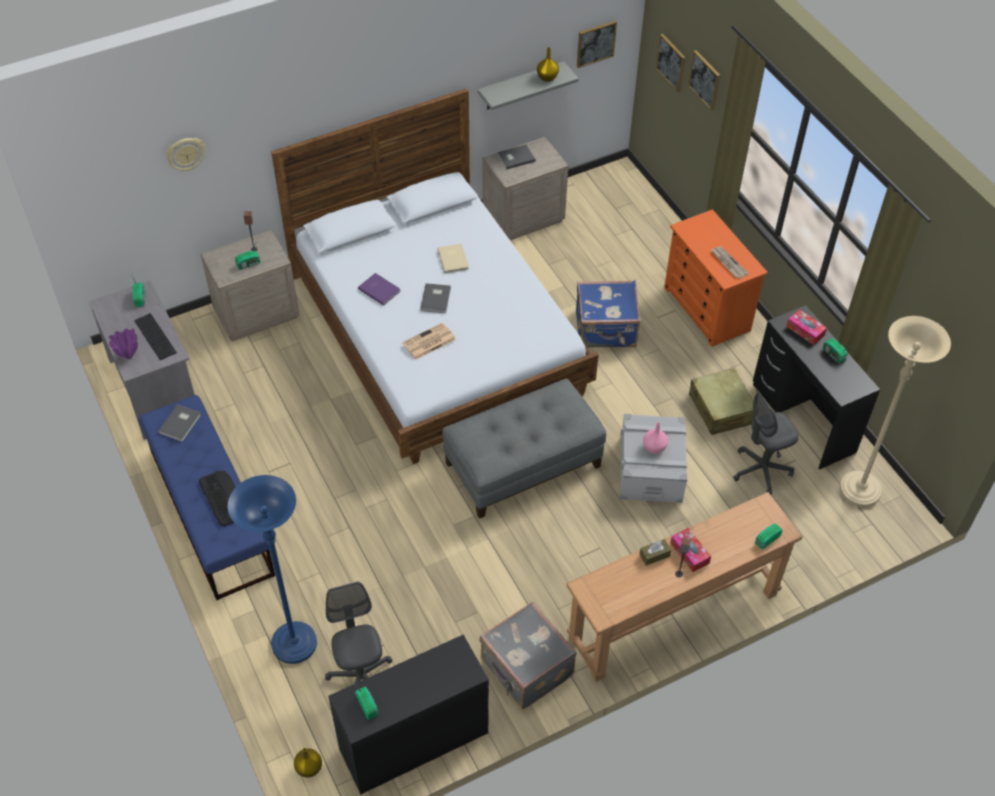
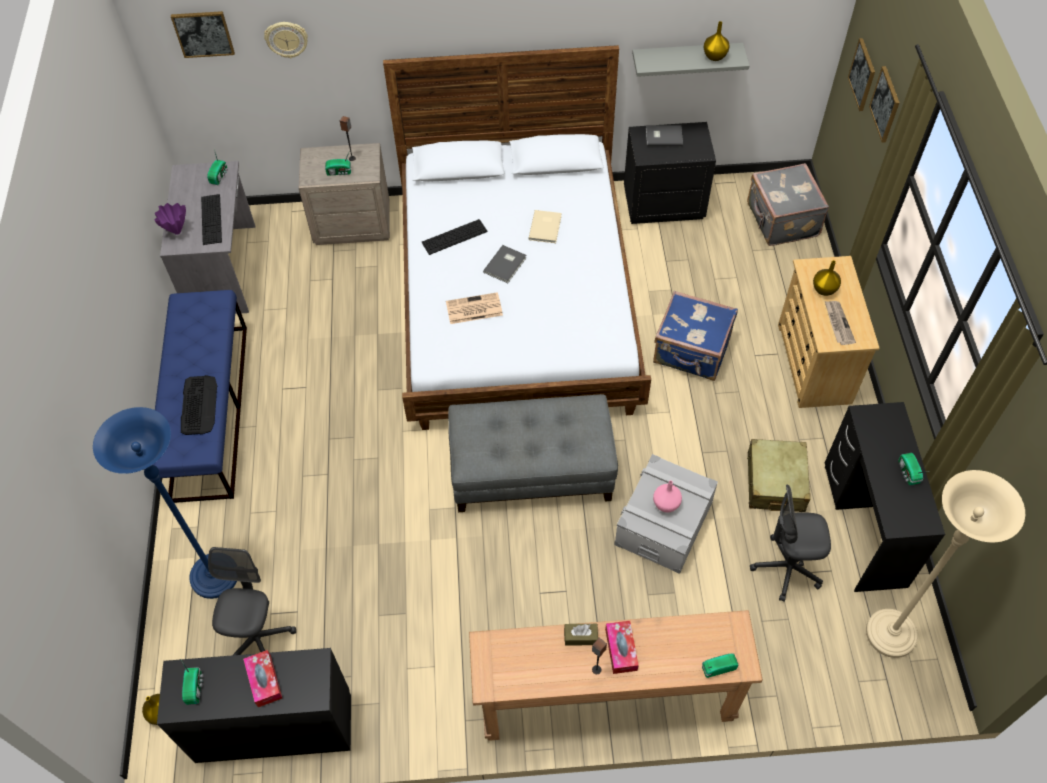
camera: 25 degrees right, 5 degrees up
grey book [158,404,201,442] -> none
purple book [358,273,401,306] -> keyboard [422,219,487,255]
grey suitcase [480,601,576,709] -> grey suitcase moved to [747,163,829,246]
beige nightstand [482,137,568,240] -> black nightstand [624,122,716,224]
picture [577,21,617,68] -> picture moved to [171,11,235,58]
orange dresser [664,209,768,347] -> beige dresser [778,256,880,408]
tissue box [786,309,827,345] -> tissue box moved to [243,650,282,707]
none -> yellow vase [813,260,841,296]

